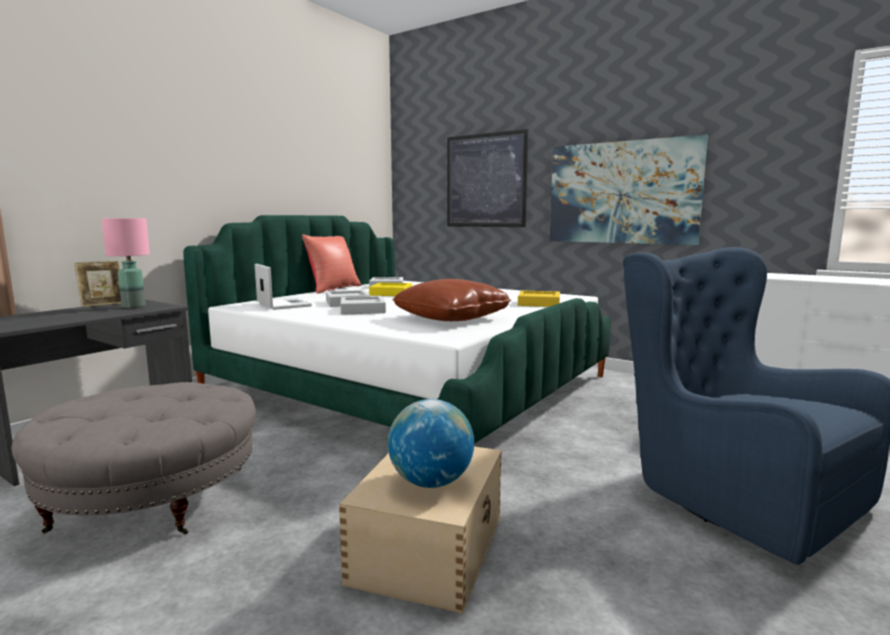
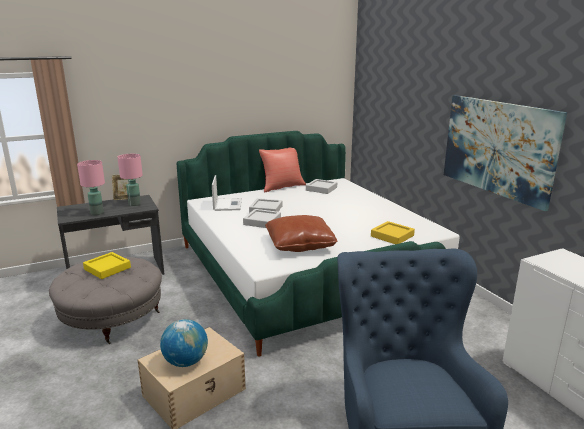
camera: 30 degrees right, 10 degrees up
yellow tray [369,283,412,296] -> yellow tray moved to [83,252,131,279]
picture [447,129,528,227] -> none
none -> pink table lamp [77,160,105,215]

